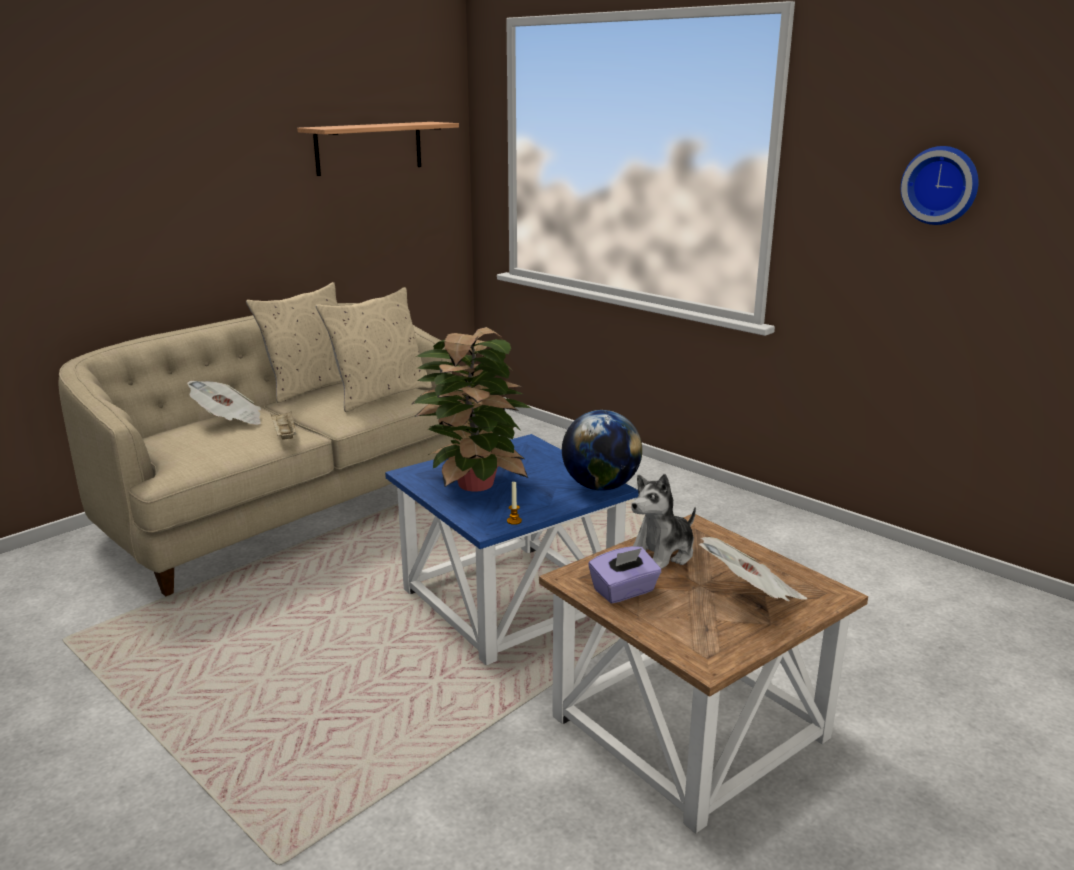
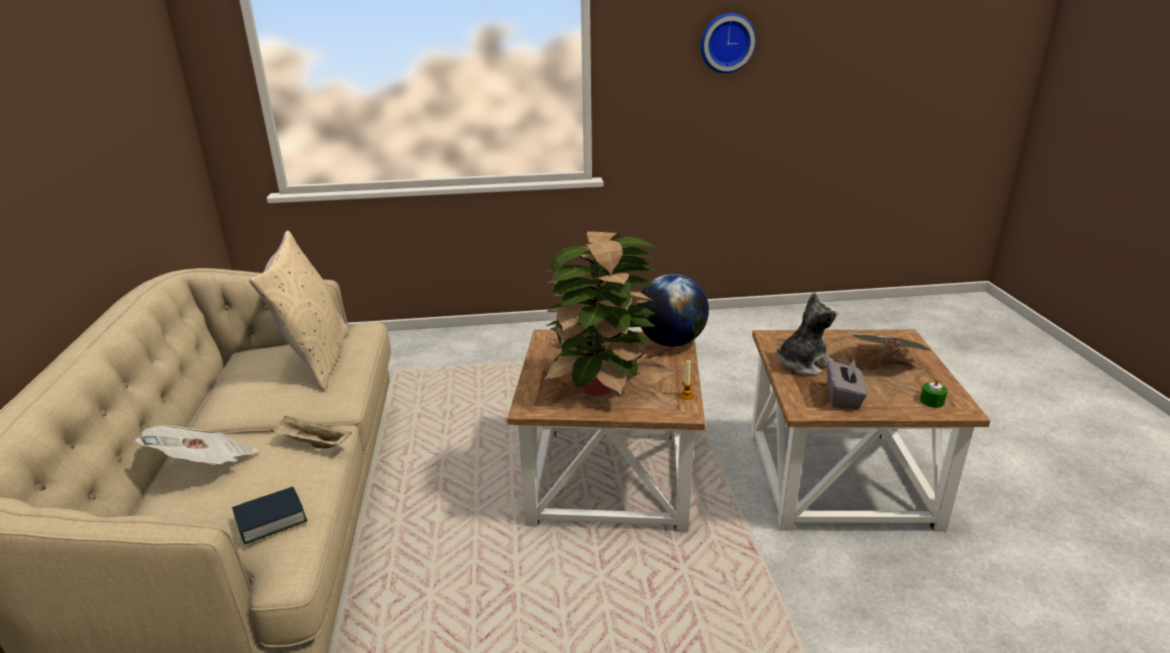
camera: 50 degrees left, 5 degrees up
beige pillow [246,282,342,403] -> none
shelf [297,122,459,176] -> none
blue side table [385,434,638,665] -> brown side table [507,329,705,532]
purple tissue box [588,546,661,604] -> grey tissue box [827,358,867,409]
plush toy [631,474,696,569] -> plush toy turned 120 degrees counterclockwise [777,292,838,375]
none -> book [232,487,307,544]
none -> green candle [920,378,948,408]

